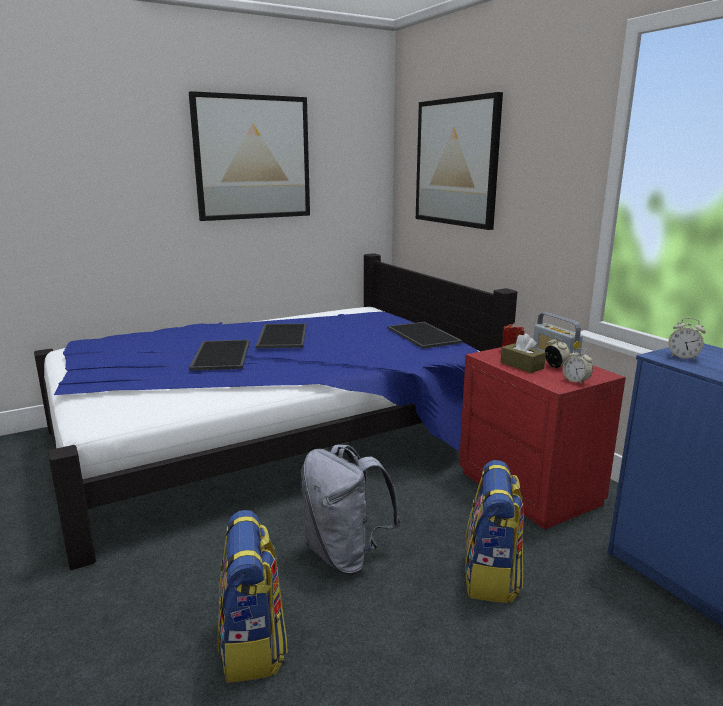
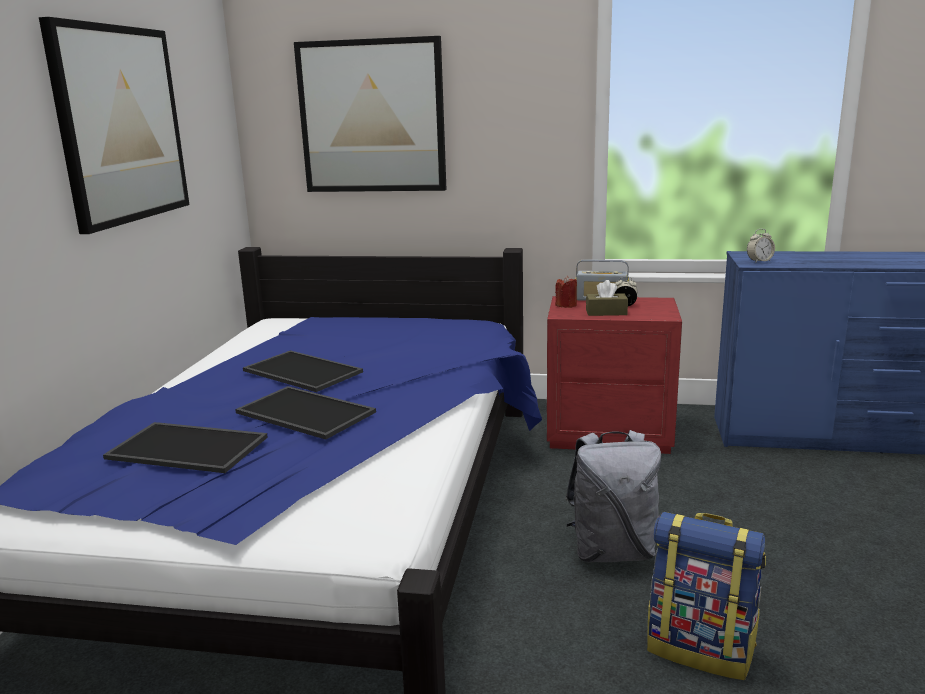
camera: 50 degrees left, 0 degrees up
tray [387,322,462,349] -> tray moved to [103,422,268,473]
backpack [465,460,524,603] -> none
alarm clock [563,348,593,385] -> none

